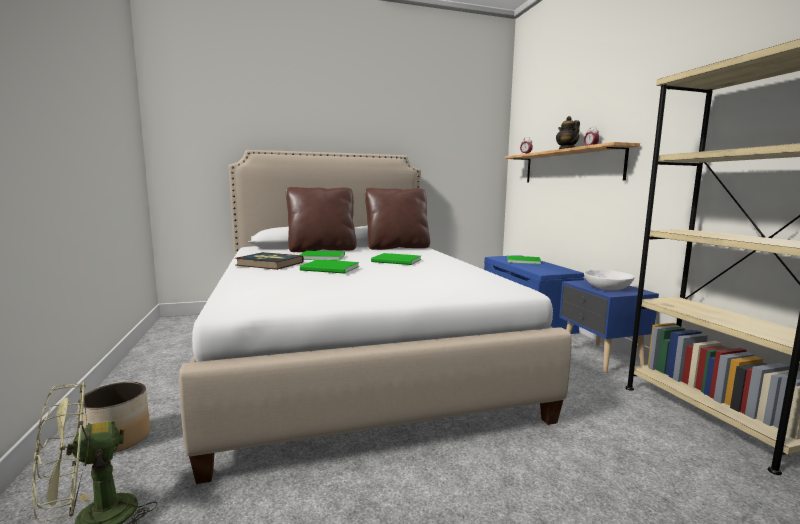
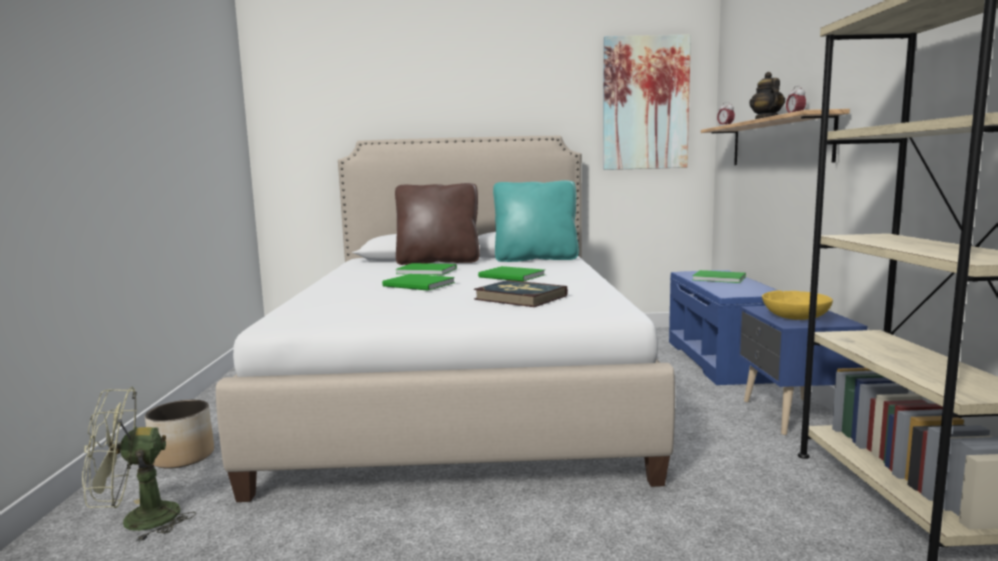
camera: 15 degrees right, 0 degrees up
book [235,252,304,270] -> book moved to [474,280,568,307]
brown pillow [364,188,430,250] -> turquoise pillow [493,180,579,262]
white bowl [584,270,634,290] -> yellow bowl [762,290,833,320]
none -> picture [603,34,691,170]

